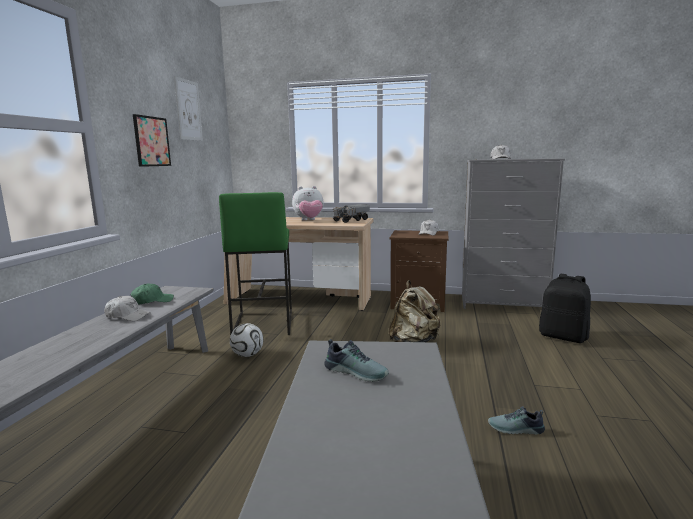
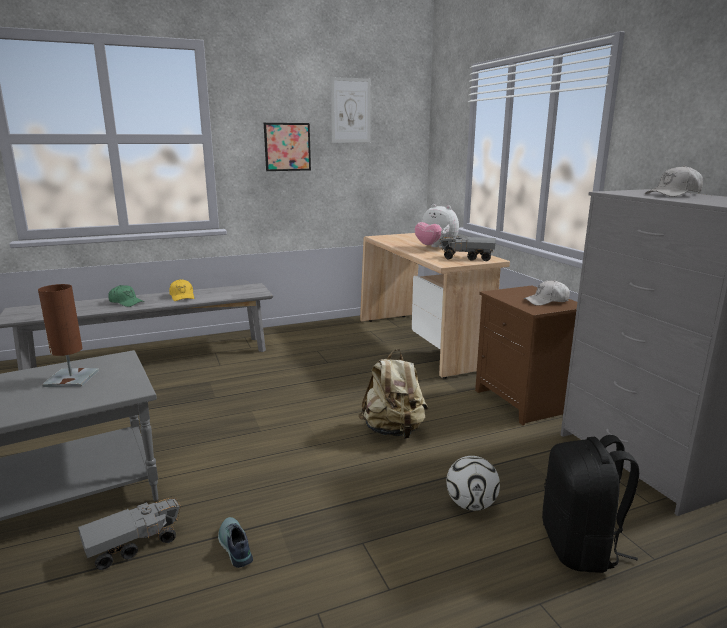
camera: 55 degrees right, 5 degrees up
white cap [104,296,151,321] -> yellow cap [169,279,194,301]
green cap [131,283,174,305] -> green cap moved to [108,285,144,307]
green stool [219,192,292,335] -> none
football [230,323,264,357] -> football moved to [446,456,500,511]
shoe [324,339,389,382] -> brown table lamp [38,284,99,387]
none -> toy truck [78,496,181,570]

